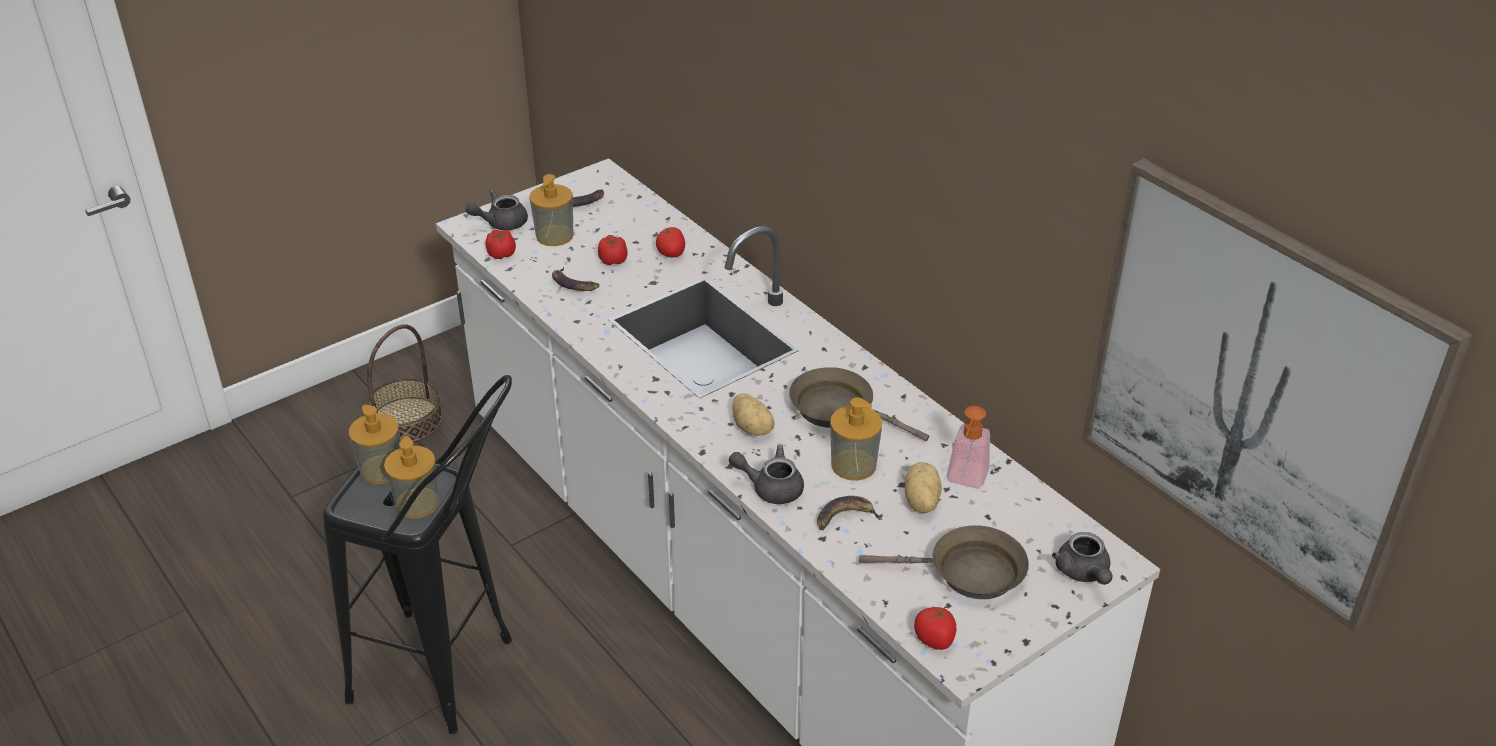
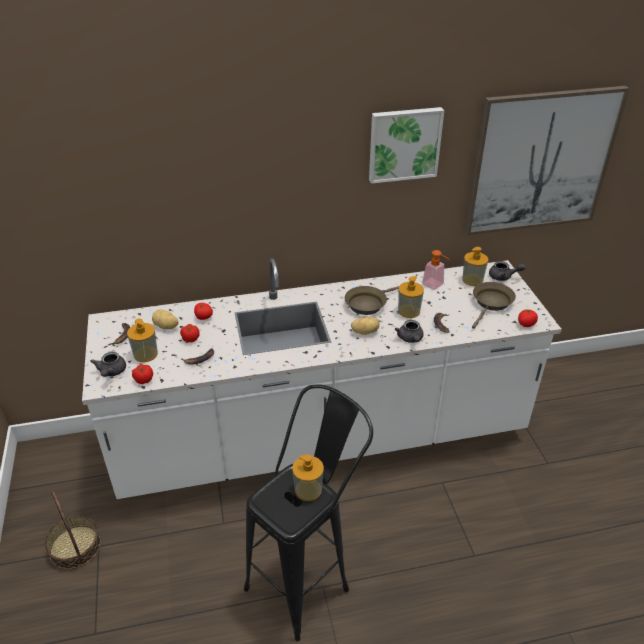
camera: 65 degrees left, 0 degrees up
soap dispenser [349,405,400,484] -> soap dispenser moved to [462,247,488,286]
grey teapot [729,445,804,504] -> grey teapot turned 45 degrees counterclockwise [395,320,424,343]
potato [905,462,942,513] -> potato moved to [152,309,179,329]
none -> picture [369,107,444,184]

